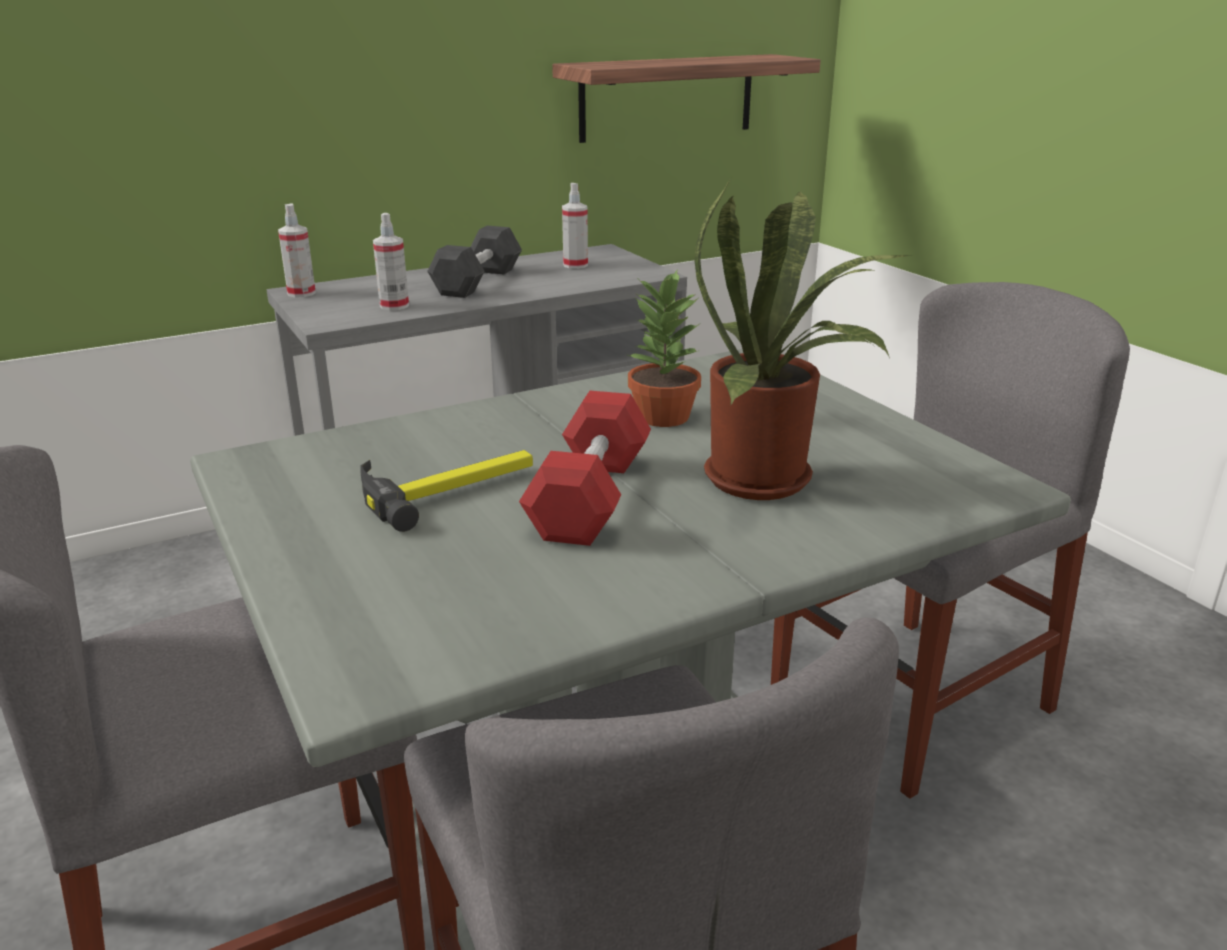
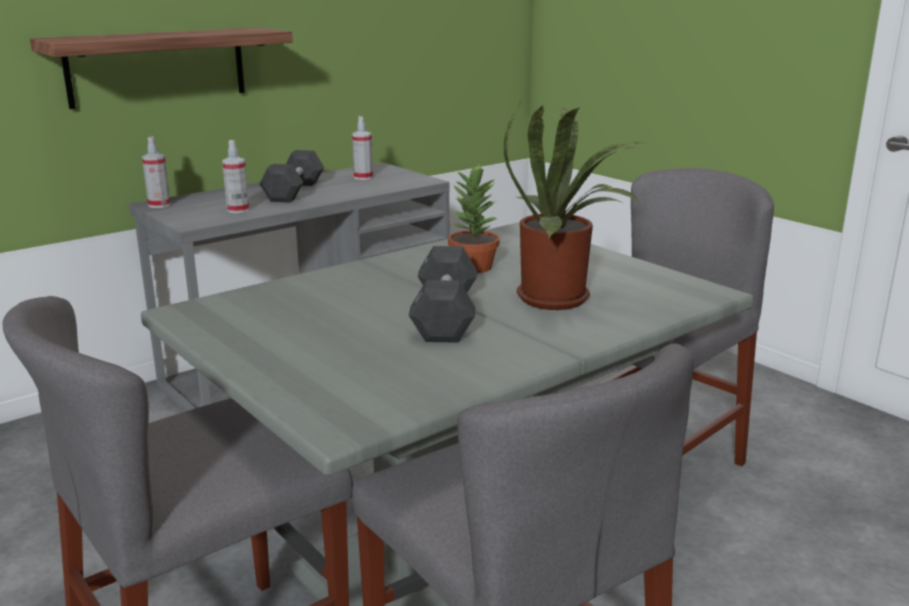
camera: 10 degrees left, 5 degrees down
hammer [361,450,533,532] -> none
red dumbbell [519,391,651,546] -> black dumbbell [409,246,477,343]
shelf [552,54,821,143] -> shelf moved to [30,28,293,109]

